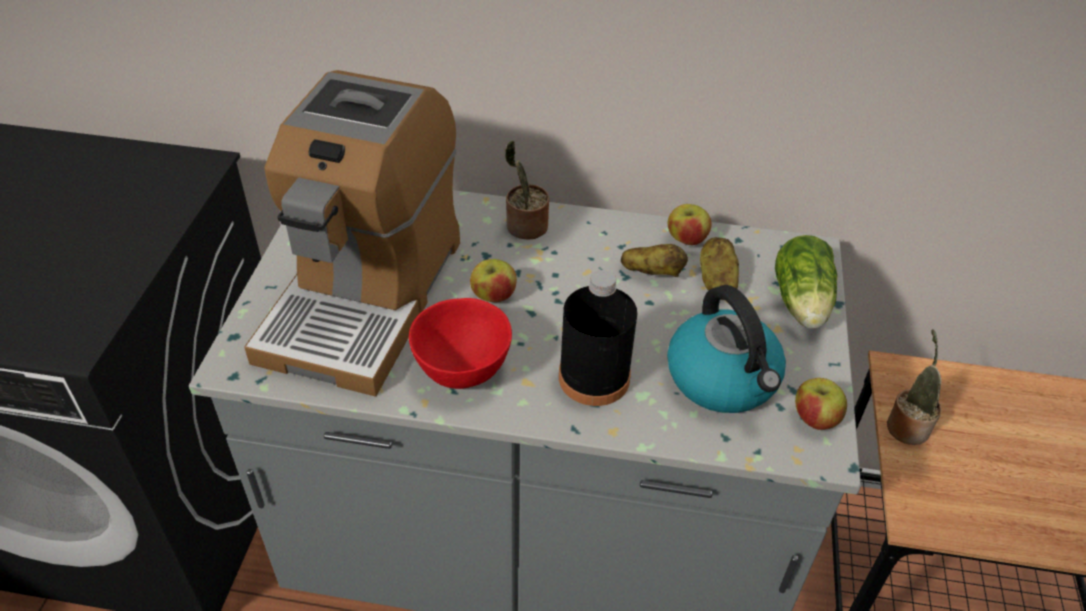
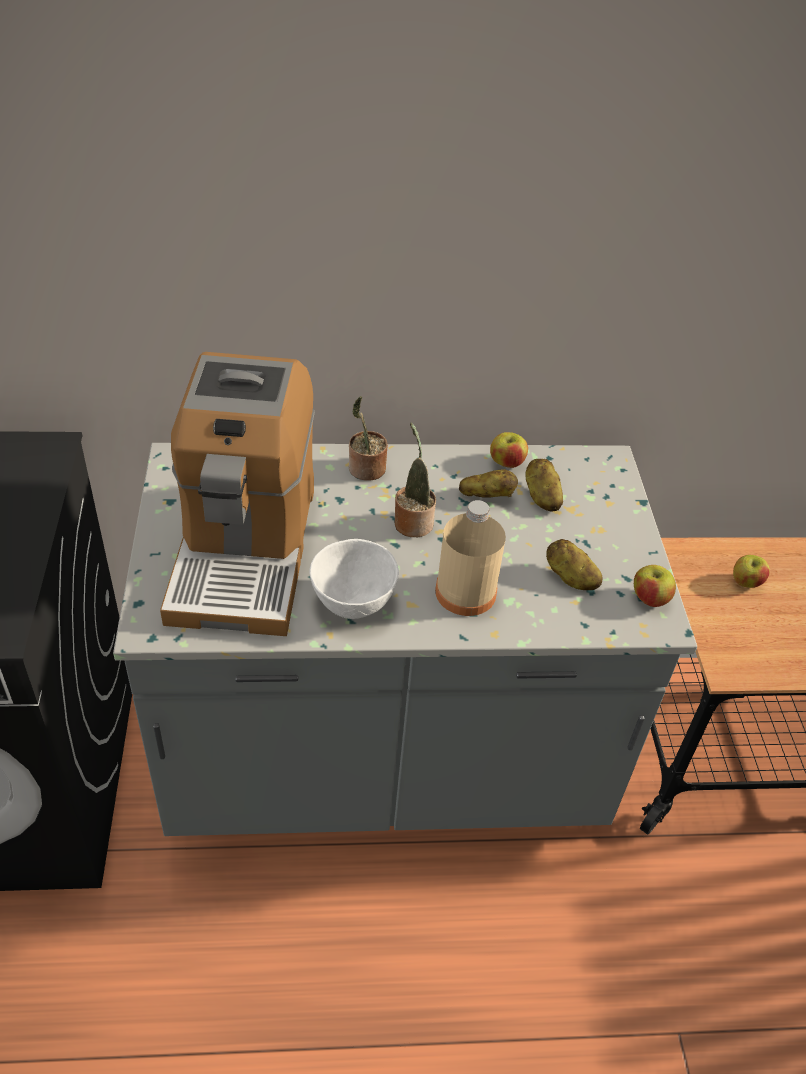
camera: 15 degrees left, 0 degrees up
red bowl [409,298,512,389] -> white bowl [309,539,399,619]
apple [470,259,517,302] -> apple moved to [733,555,770,588]
black bottle [559,270,638,406] -> beige bottle [435,500,506,616]
kettle [667,285,786,413] -> potato [546,539,602,590]
lettuce [775,235,837,329] -> none
potted plant [887,329,941,445] -> potted plant moved to [394,423,436,537]

